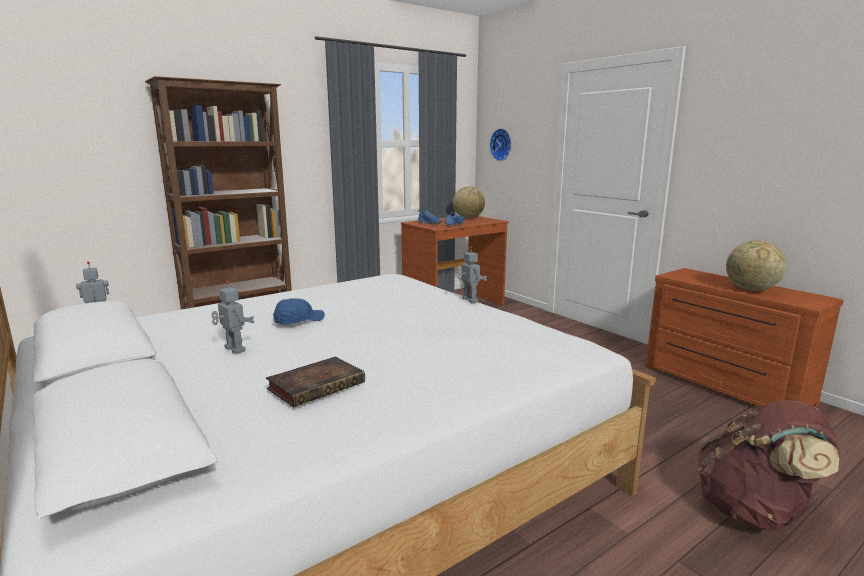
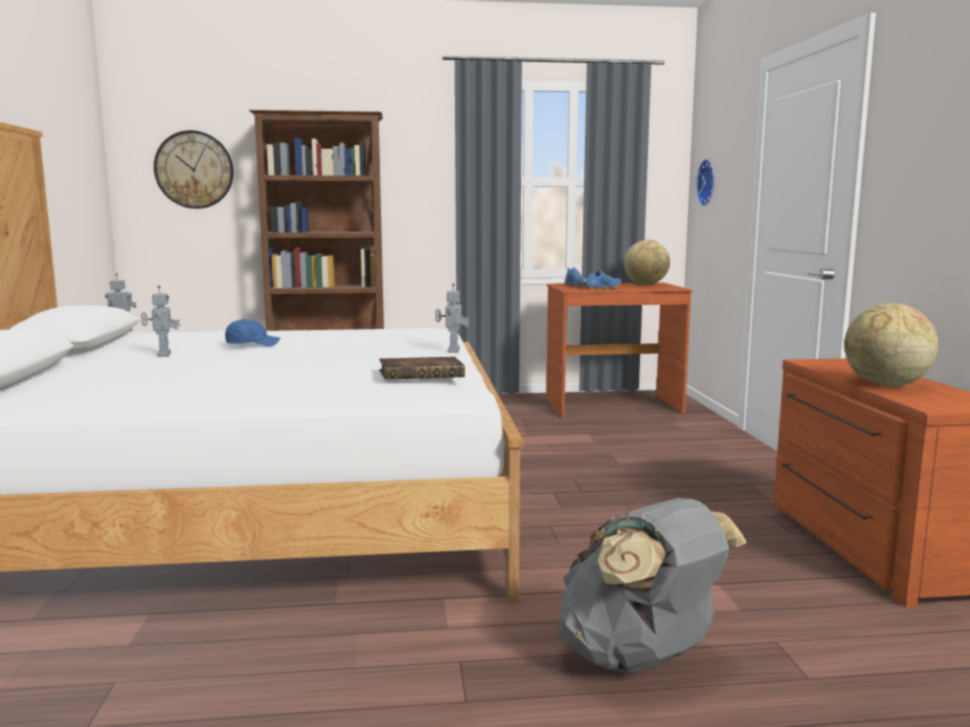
camera: 30 degrees right, 5 degrees down
book [266,357,365,407] -> book moved to [379,357,465,380]
brown backpack [698,400,841,531] -> grey backpack [557,498,747,674]
none -> wall clock [154,130,234,209]

